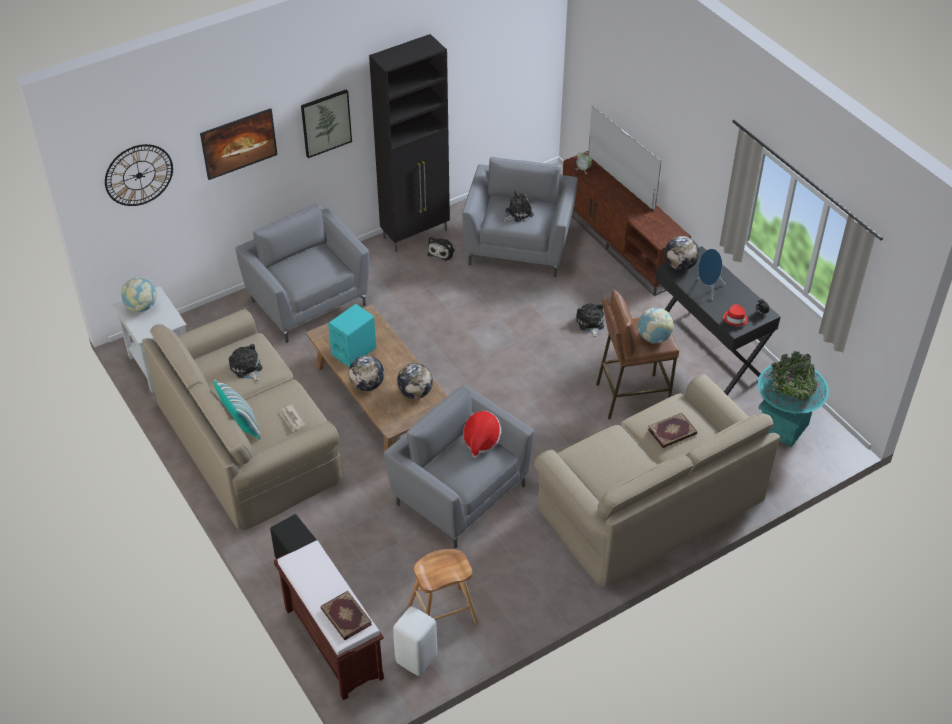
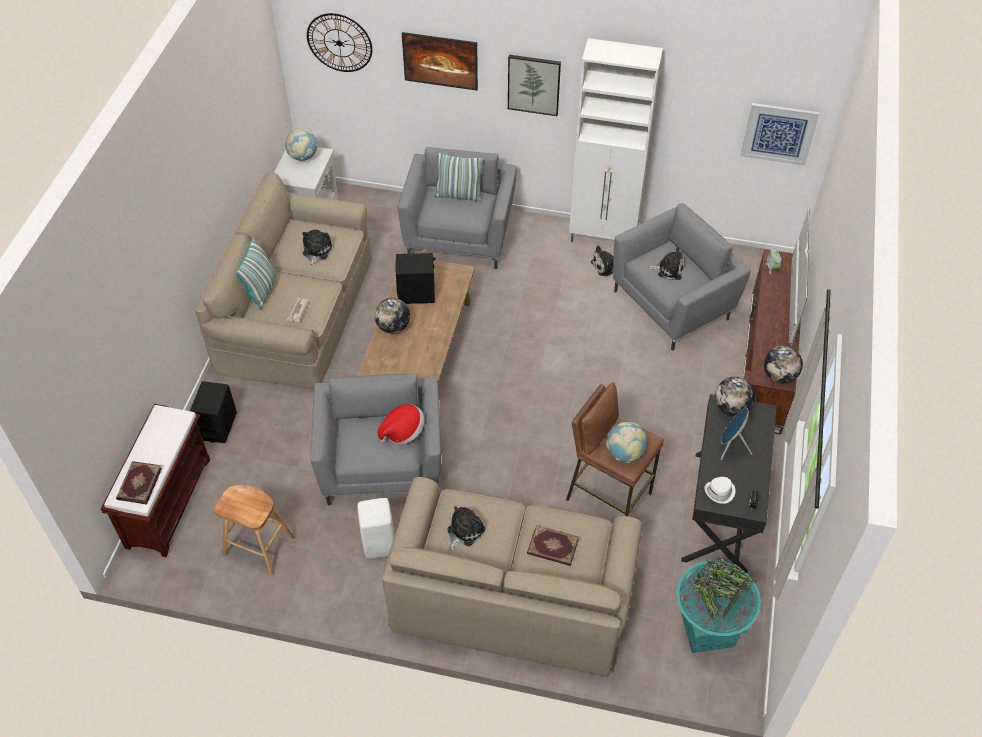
camera: 45 degrees right, 5 degrees up
turquoise speaker [328,304,376,367] -> black speaker [395,253,436,304]
black cabinet [369,34,450,252] -> white cabinet [569,38,663,242]
white stool [393,607,437,676] -> white stool moved to [357,498,394,559]
globe [397,363,433,399] -> globe moved to [764,346,803,384]
plush toy [576,303,604,338] -> plush toy moved to [447,506,485,551]
red hat [723,304,748,326] -> white hat [704,477,735,504]
none -> pillow [434,152,484,202]
none -> picture [741,103,820,166]

